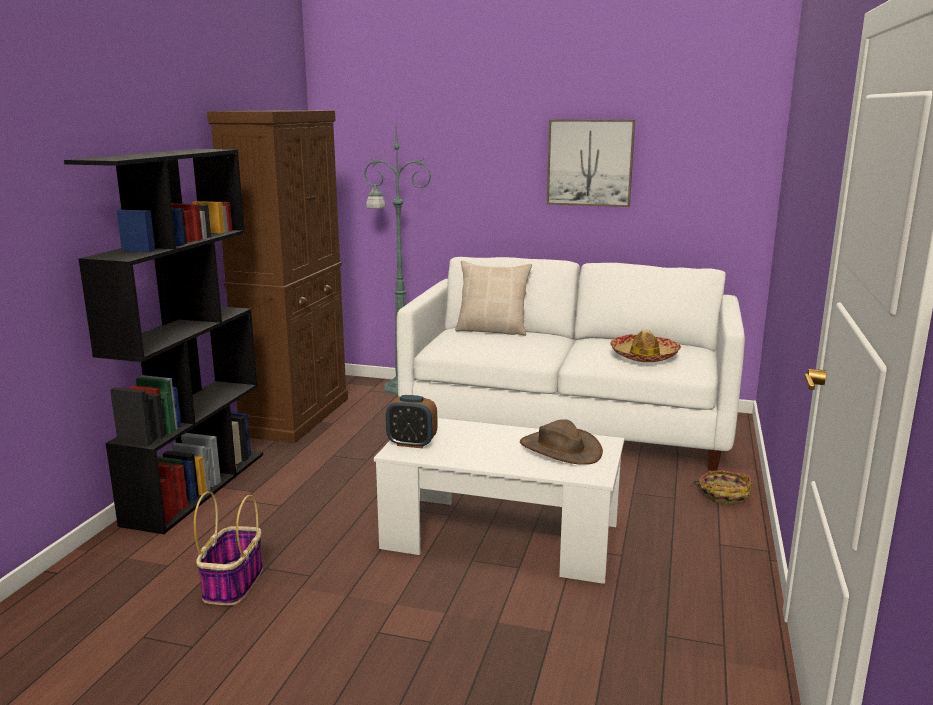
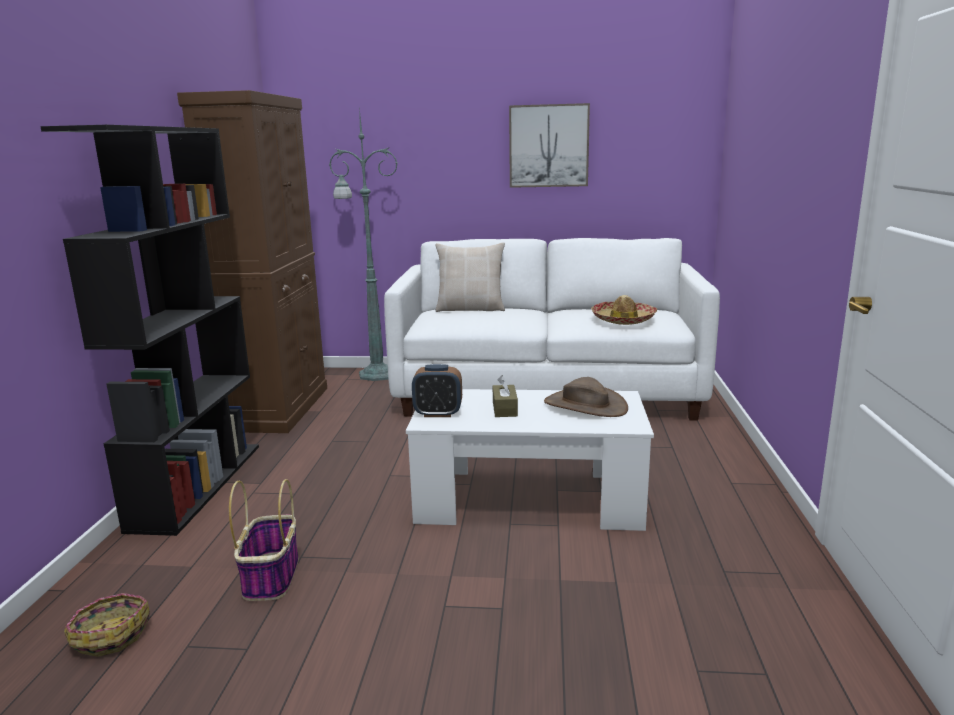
camera: 10 degrees left, 0 degrees up
basket [692,470,752,505] -> basket moved to [64,593,150,657]
none -> brown tissue box [493,375,518,417]

